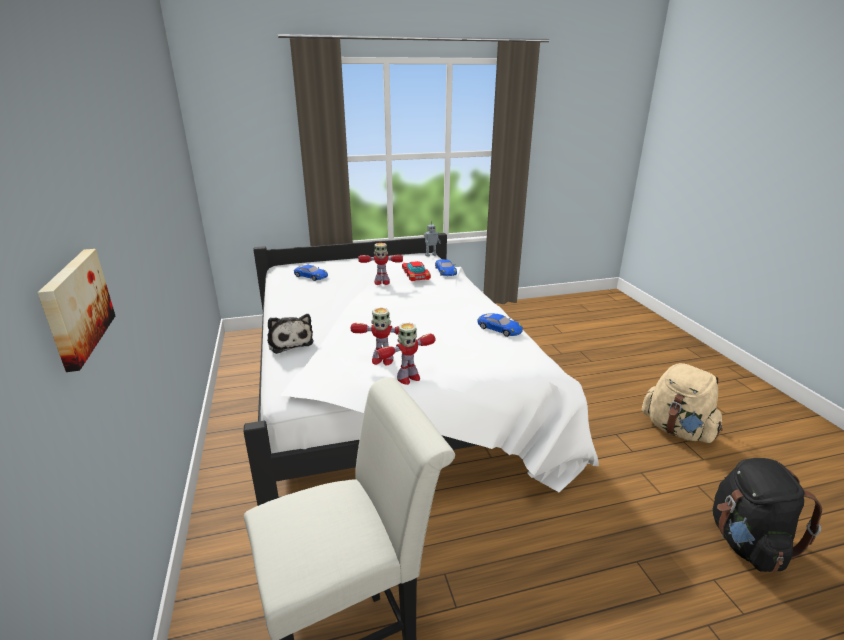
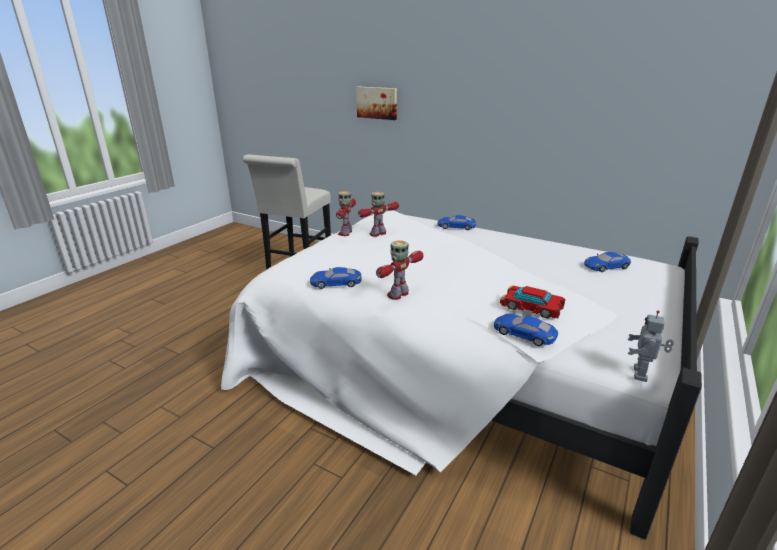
camera: 135 degrees right, 0 degrees up
plush toy [267,314,314,354] -> blue toy car [437,215,476,230]
toy robot [358,243,403,285] -> toy robot moved to [376,240,424,300]
beige backpack [642,363,723,443] -> none
black backpack [713,458,822,572] -> none

